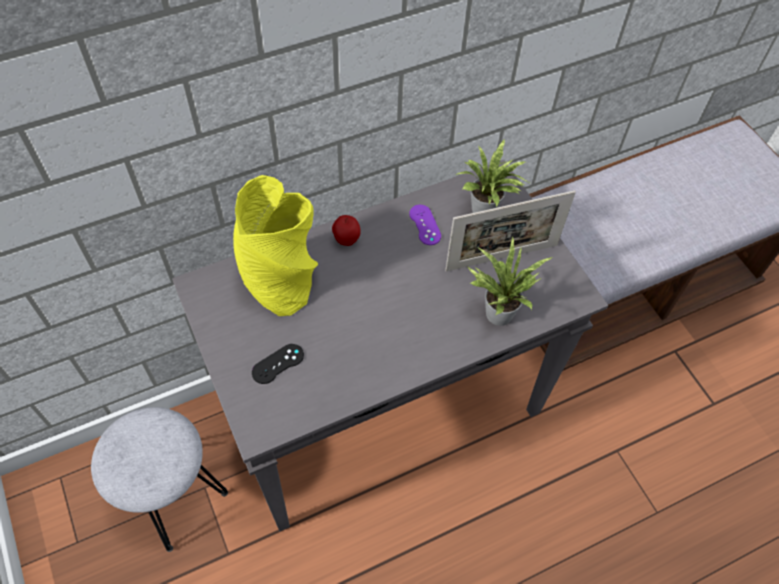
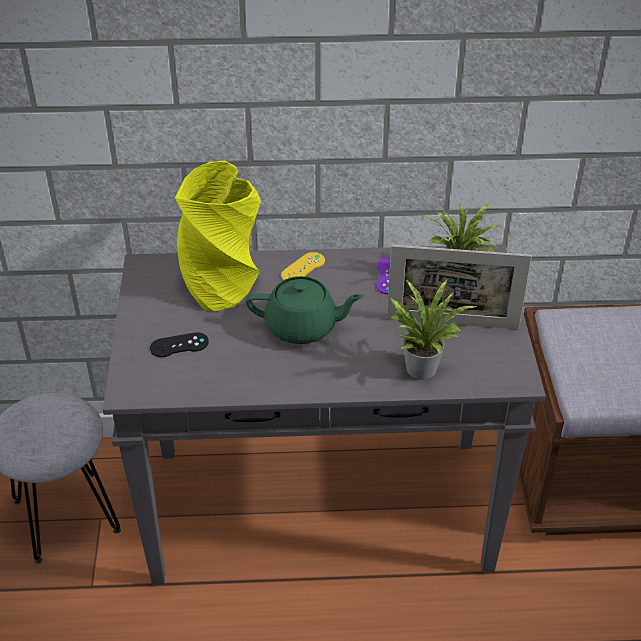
camera: 25 degrees right, 15 degrees down
apple [332,215,361,246] -> yellow game controller [281,252,325,280]
none -> green teapot [246,276,364,344]

